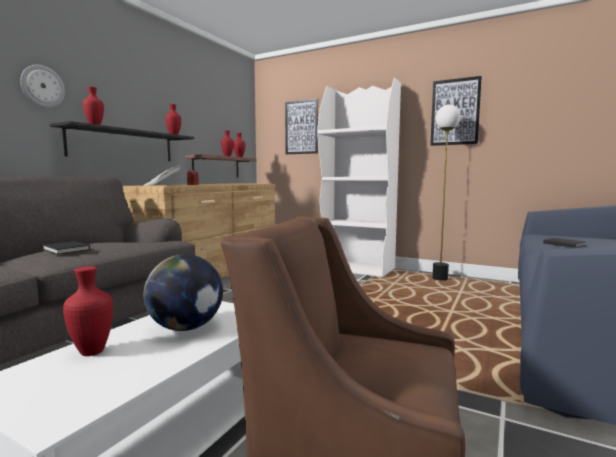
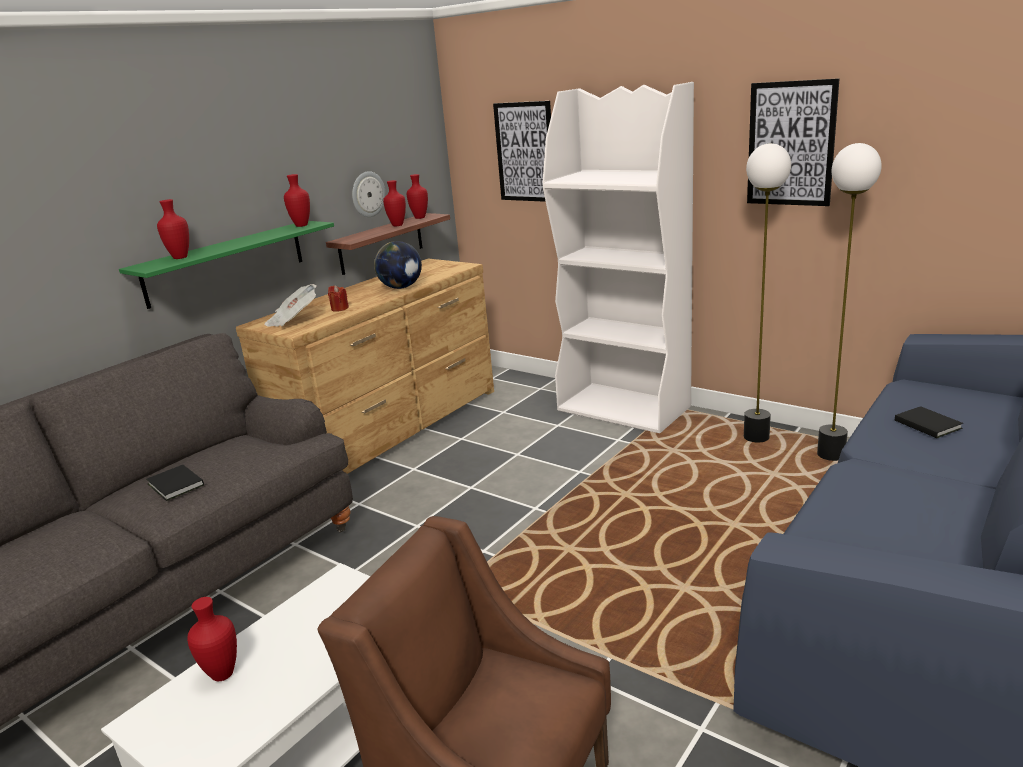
camera: 10 degrees right, 15 degrees up
wall clock [20,65,65,108] -> wall clock moved to [352,171,386,217]
black shelf [50,121,194,161] -> green shelf [119,221,334,309]
globe [144,254,223,331] -> globe moved to [374,241,422,289]
none -> floor lamp [817,143,882,461]

